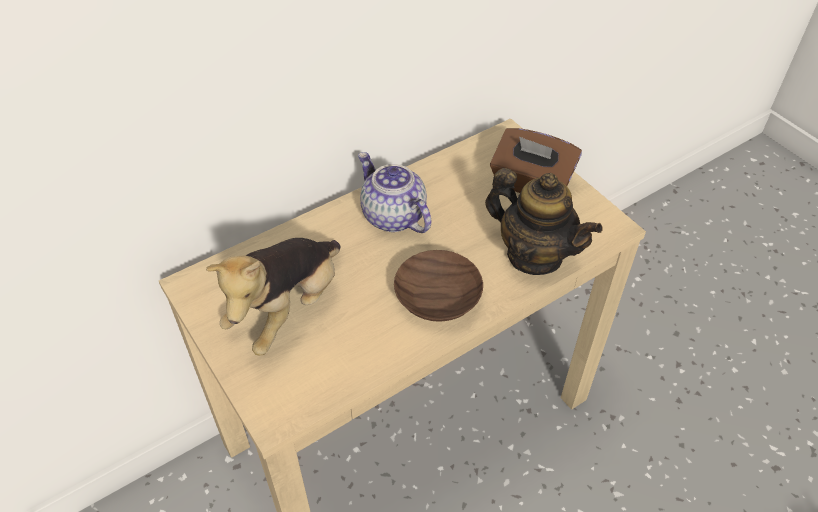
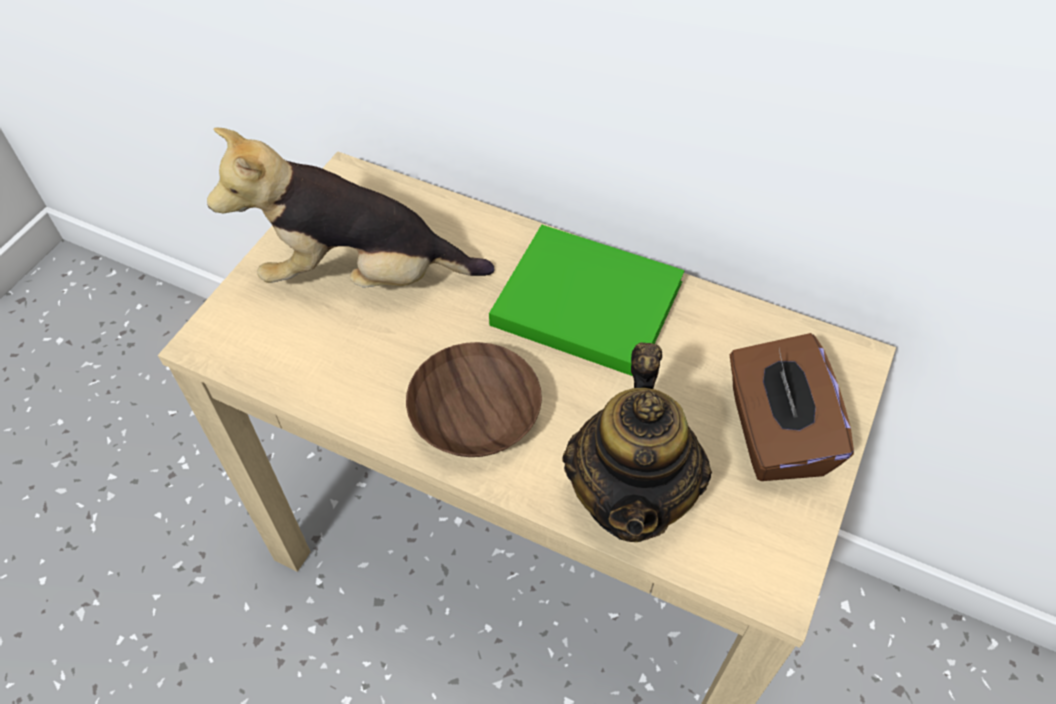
camera: 60 degrees right, 5 degrees up
teapot [358,152,431,233] -> green book [489,225,685,376]

